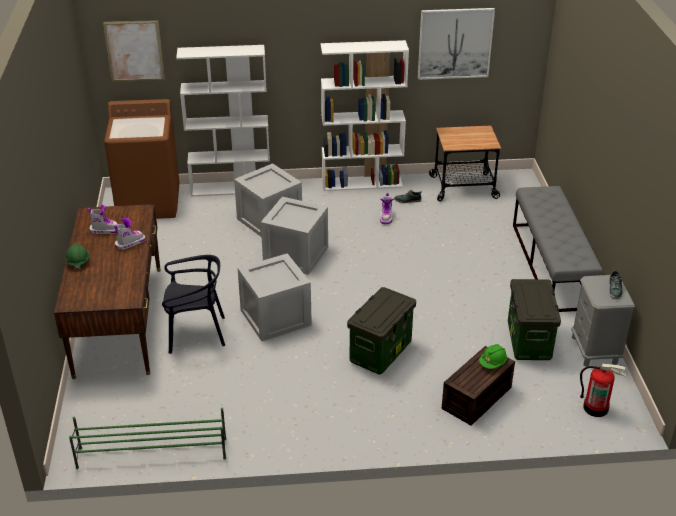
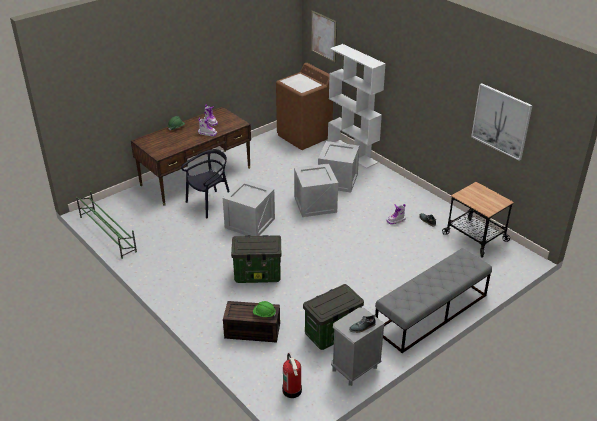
camera: 55 degrees right, 0 degrees up
black chair [162,255,225,354] -> black chair turned 90 degrees counterclockwise [181,149,229,218]
white bookcase [321,40,409,191] -> none

